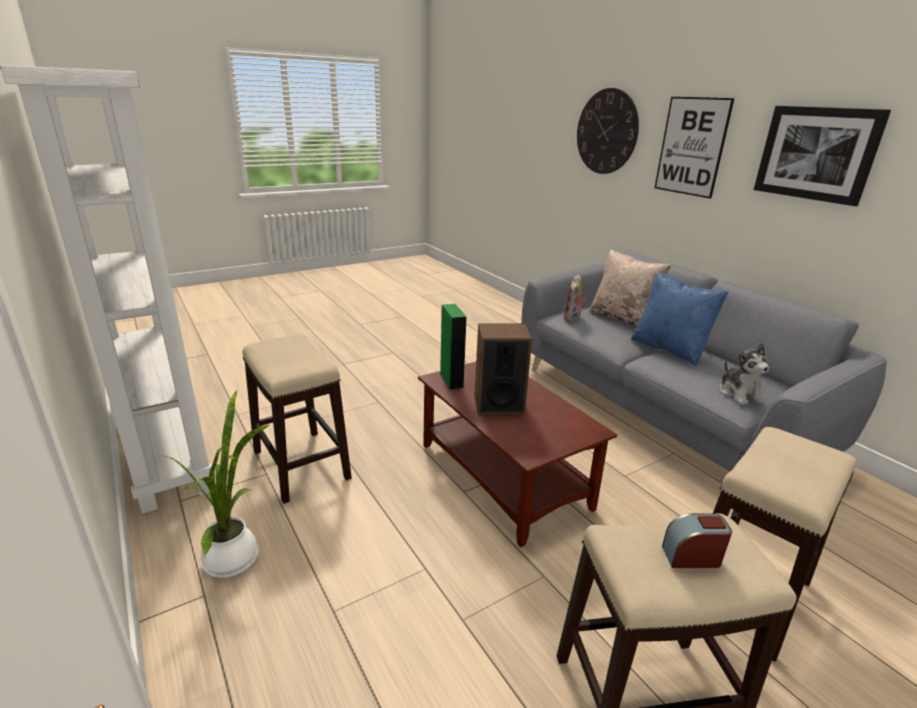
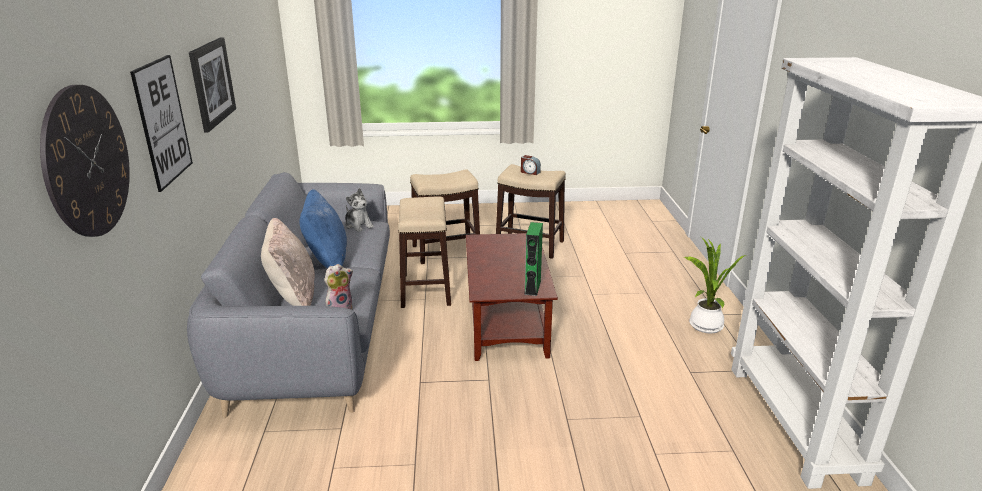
camera: 150 degrees left, 0 degrees up
stool [242,334,352,504] -> stool moved to [398,197,451,308]
speaker [474,323,532,414] -> none
plush toy [719,343,769,405] -> plush toy turned 120 degrees clockwise [345,188,374,232]

